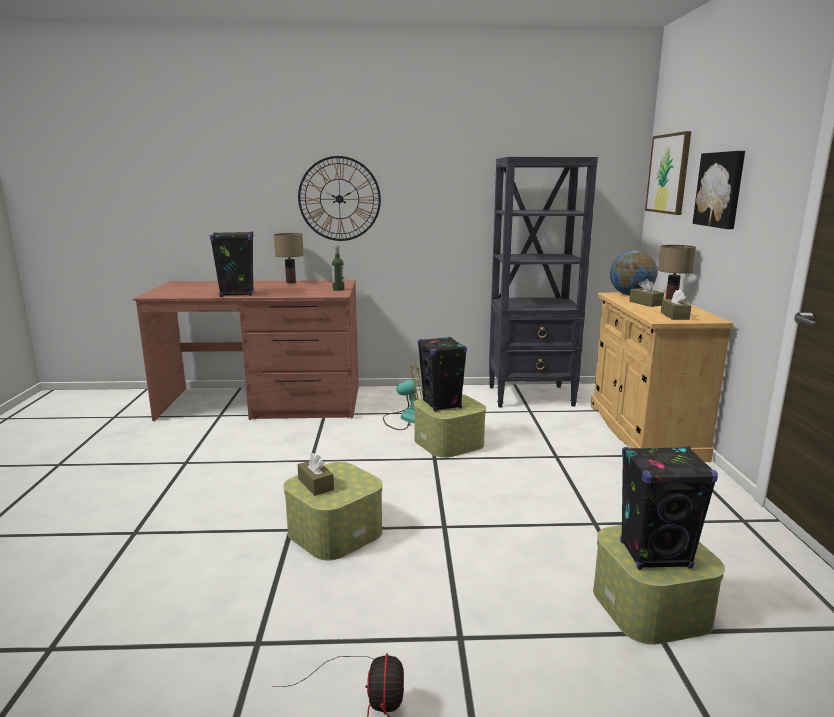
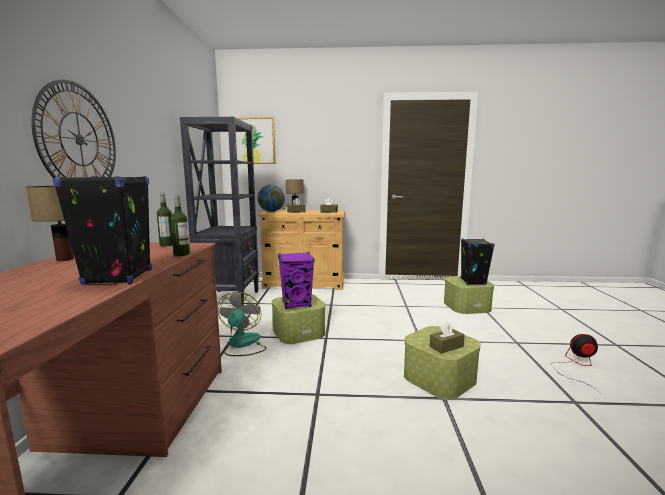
camera: 85 degrees left, 5 degrees down
black speaker [418,337,467,411] -> purple speaker [278,252,315,309]
picture [693,151,745,229] -> none
none -> bottle [170,195,190,256]

